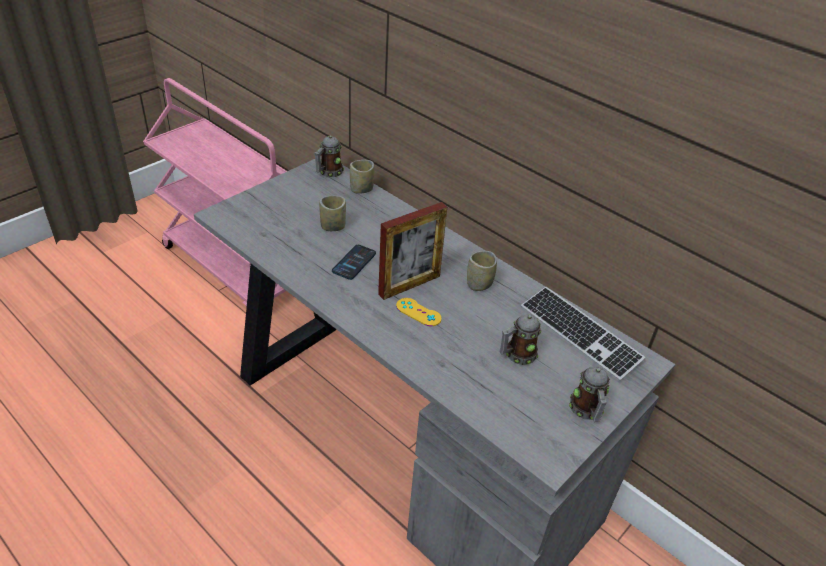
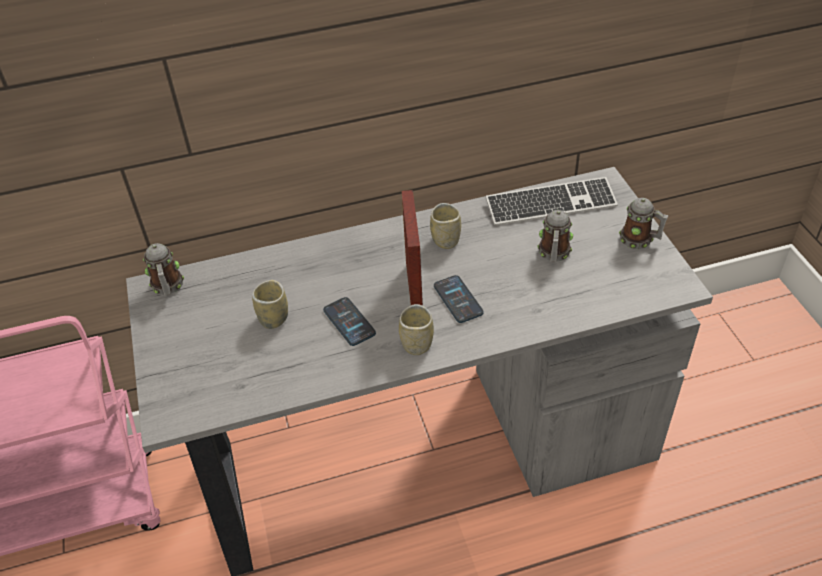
camera: 55 degrees left, 5 degrees up
cup [350,160,374,194] -> cup moved to [399,304,434,355]
yellow game controller [396,298,441,326] -> phone [434,275,484,323]

